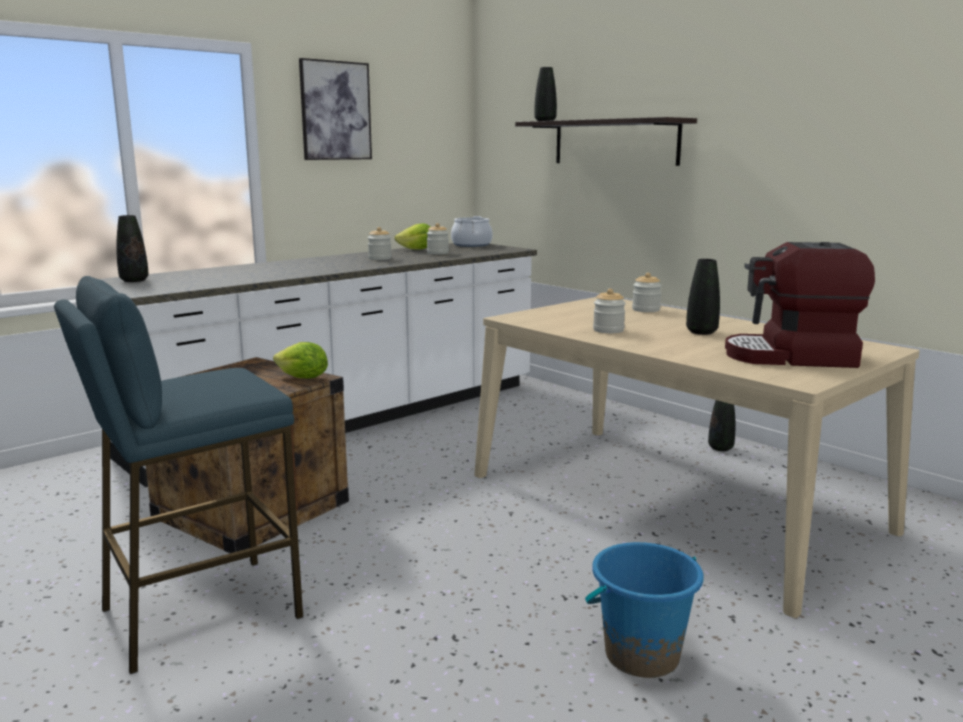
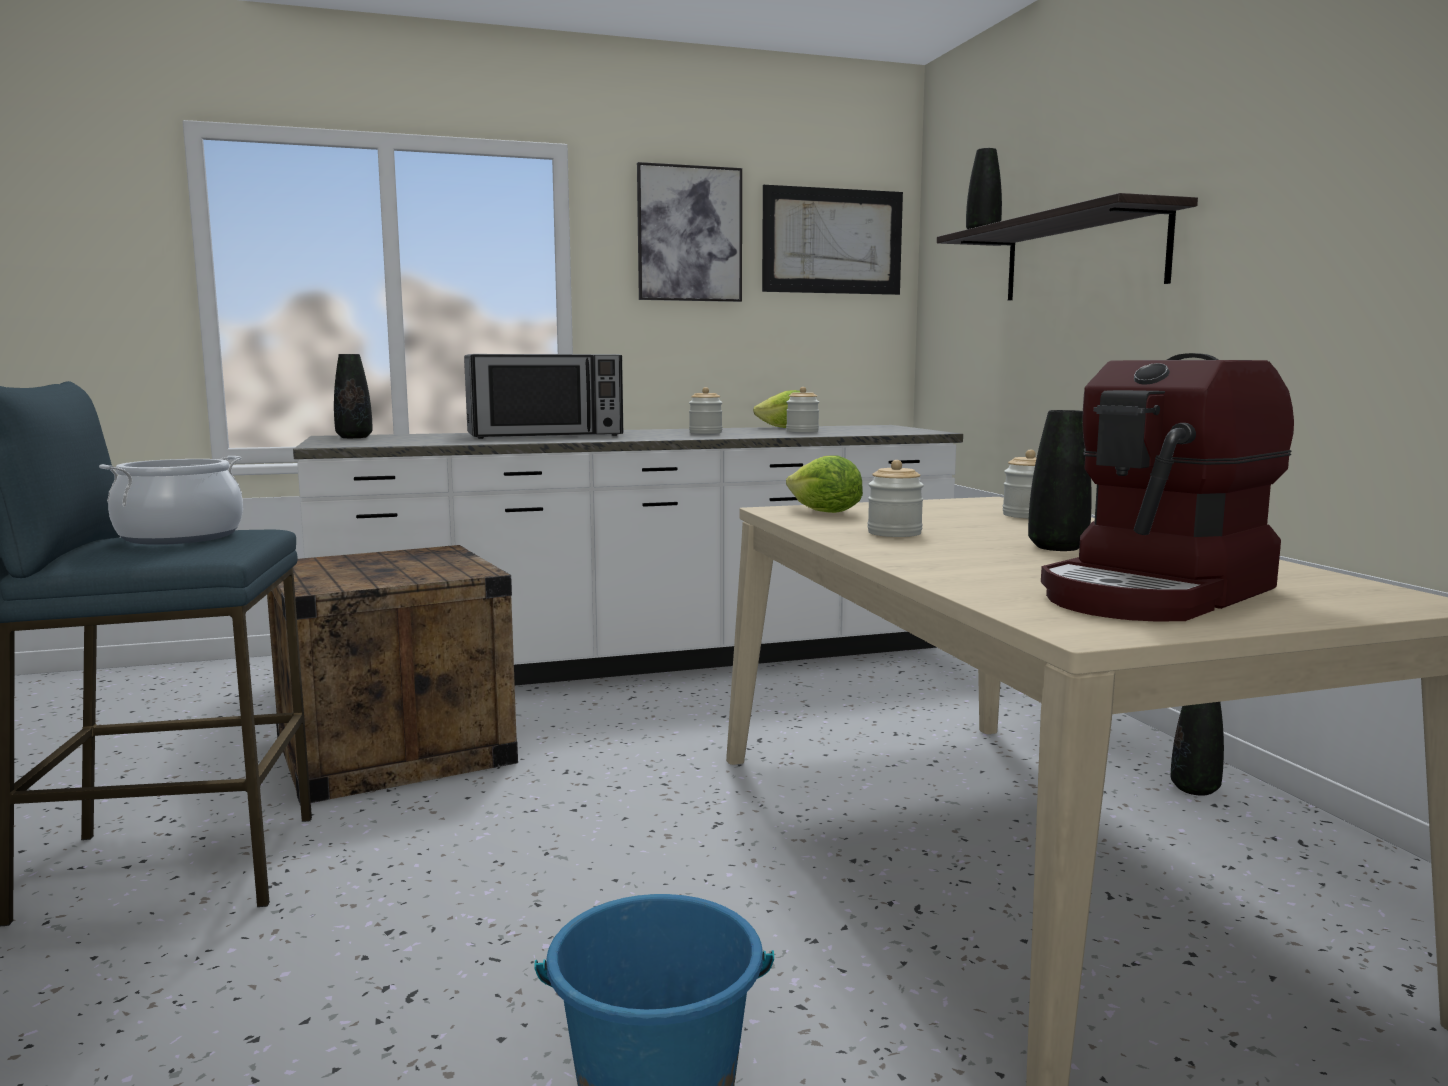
camera: 25 degrees right, 5 degrees down
lettuce [273,342,328,378] -> lettuce moved to [786,455,863,513]
cooking pot [451,216,493,247] -> cooking pot moved to [99,456,243,545]
coffee machine [725,242,875,368] -> coffee machine turned 75 degrees counterclockwise [1041,353,1294,622]
none -> microwave [464,354,623,439]
none -> picture [762,185,903,295]

